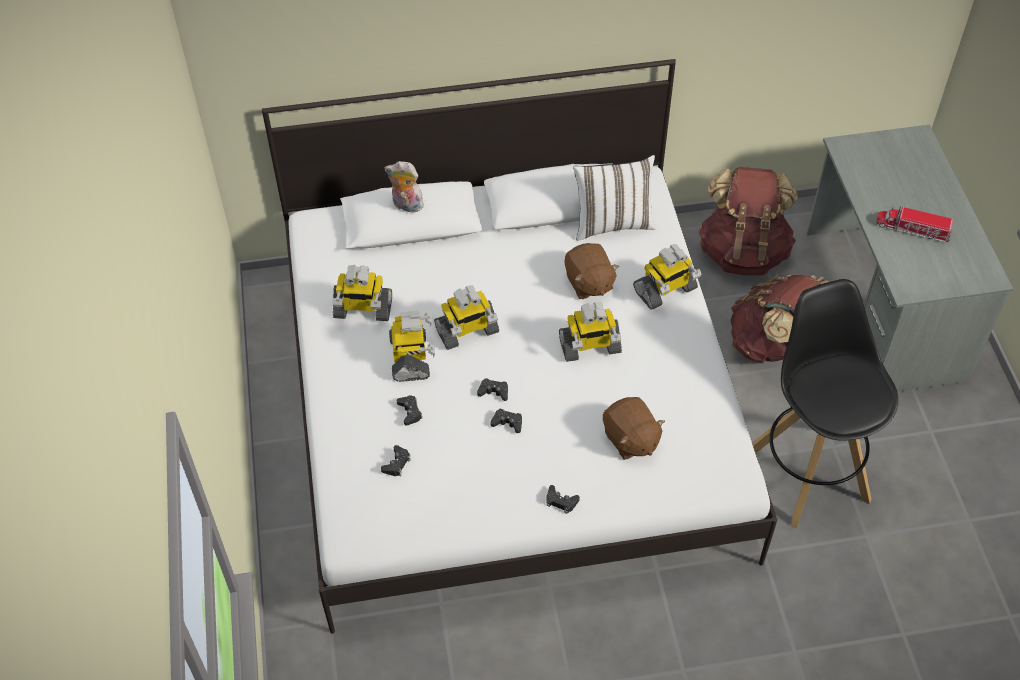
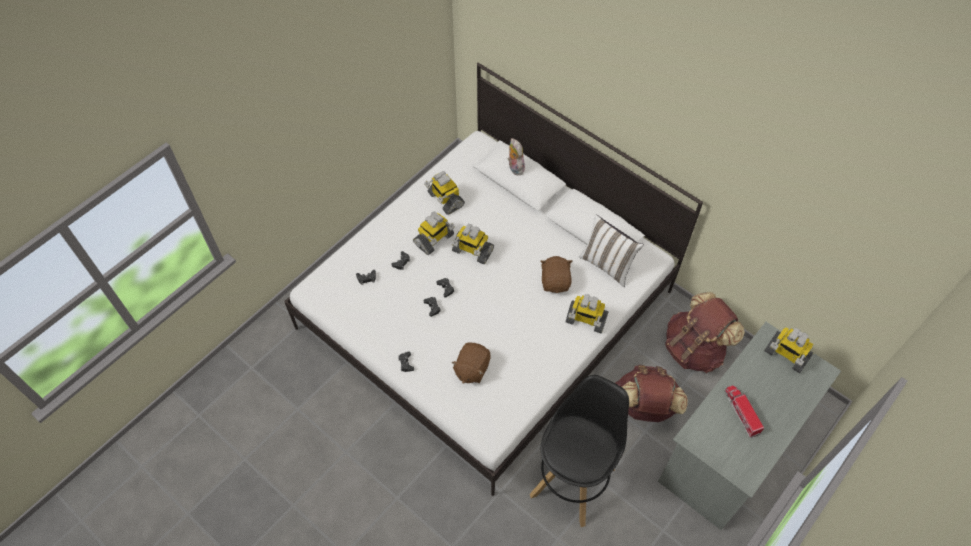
camera: 50 degrees right, 5 degrees up
toy robot [559,302,622,362] -> toy robot moved to [764,327,813,373]
brown plush toy [565,243,619,299] -> brown plush toy turned 150 degrees clockwise [540,256,572,293]

